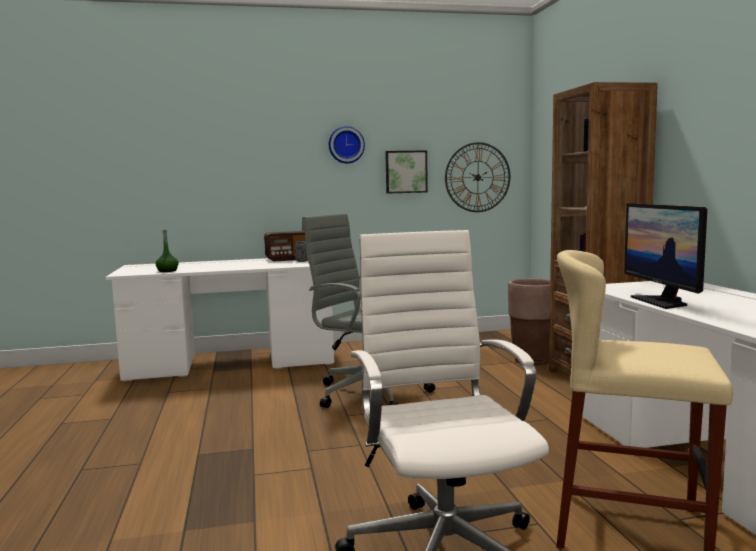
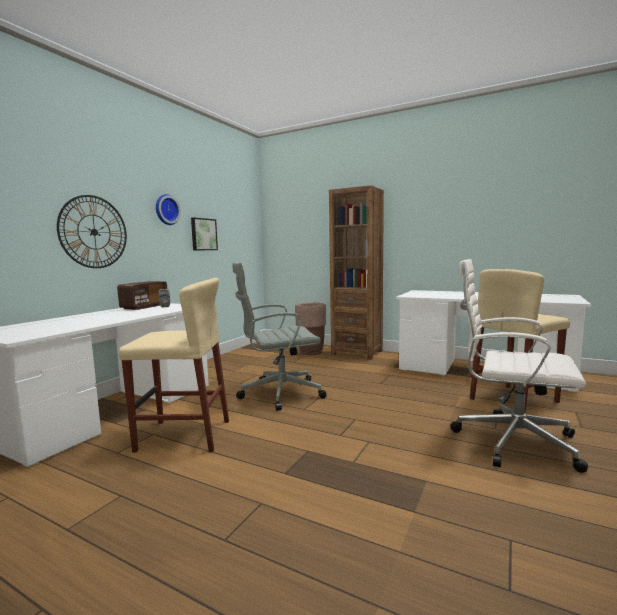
camera: 50 degrees left, 0 degrees up
green bottle [156,229,179,272] -> none
wall clock [445,142,510,212] -> wall clock moved to [57,195,127,268]
monitor [624,203,707,309] -> none
none -> beige stool [119,278,229,453]

